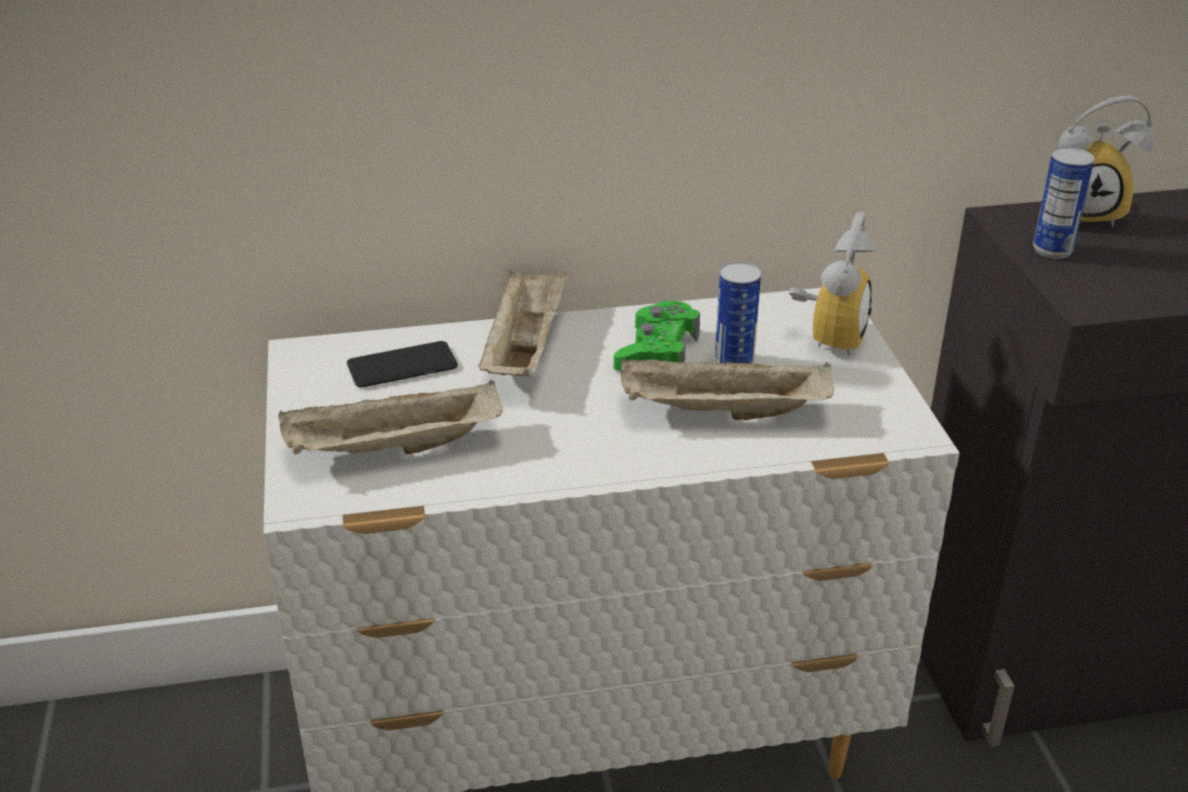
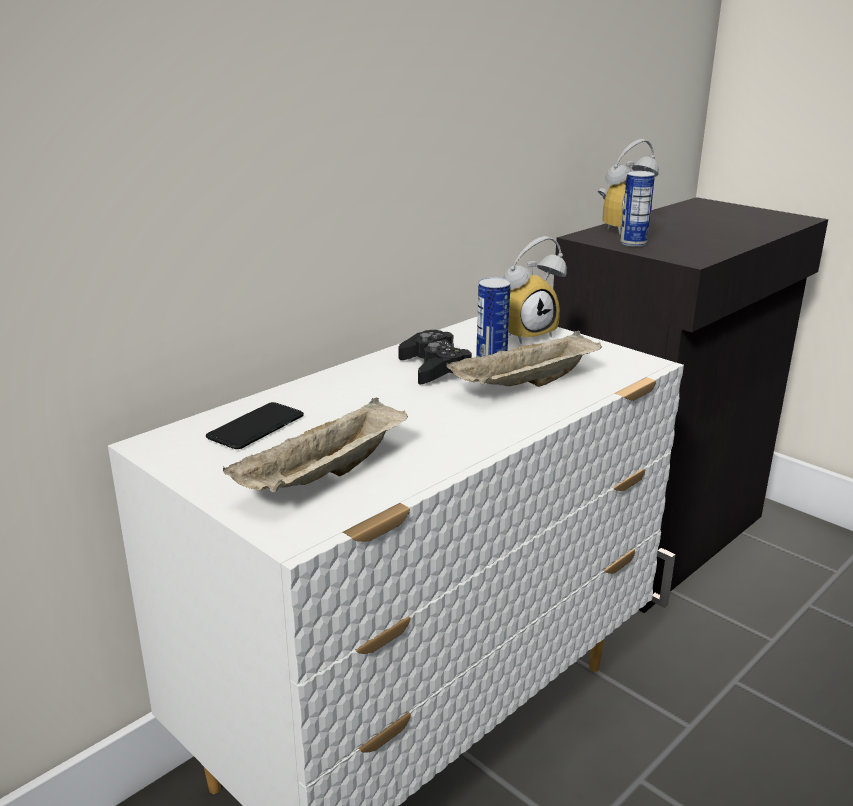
camera: 35 degrees left, 10 degrees down
beige tray [478,269,569,377] -> none
green game controller [614,301,700,370] -> black game controller [398,330,472,384]
alarm clock [789,212,877,356] -> alarm clock turned 75 degrees clockwise [503,236,567,344]

